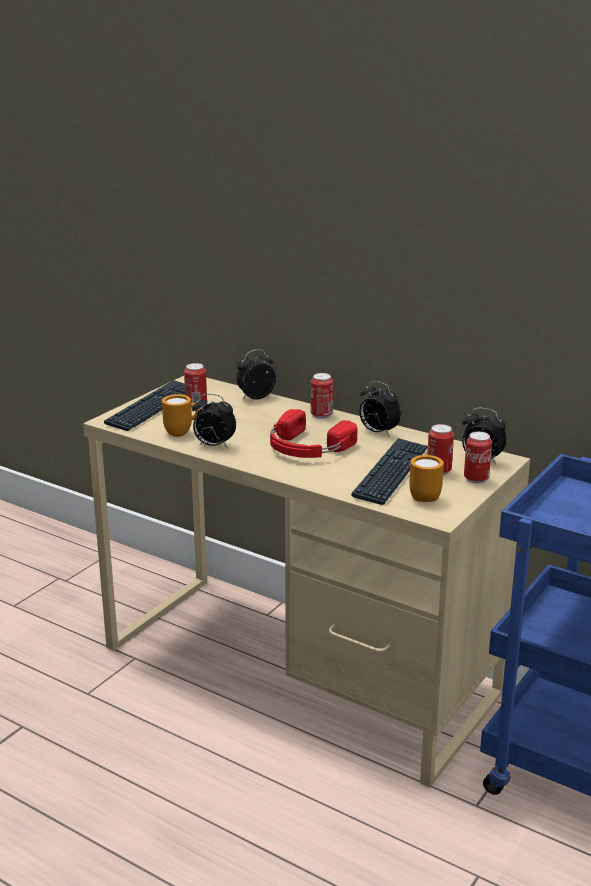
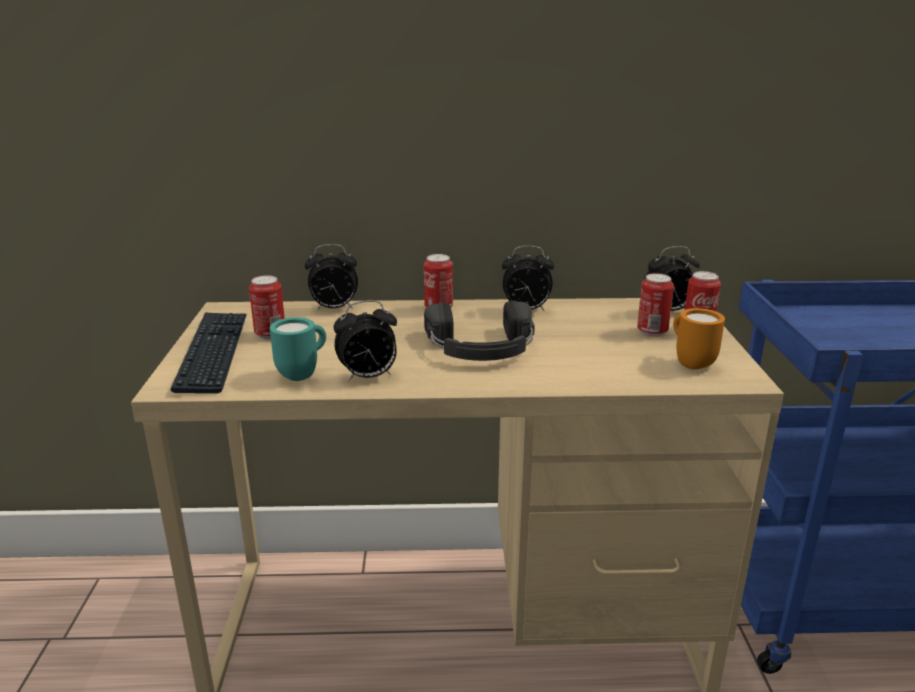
camera: 35 degrees left, 0 degrees up
orange mug [162,394,200,437] -> turquoise mug [270,317,326,381]
alarm clock [237,349,276,400] -> alarm clock turned 120 degrees counterclockwise [305,244,358,311]
red headphones [270,409,357,458] -> black headphones [424,301,535,361]
keyboard [351,438,428,505] -> none

